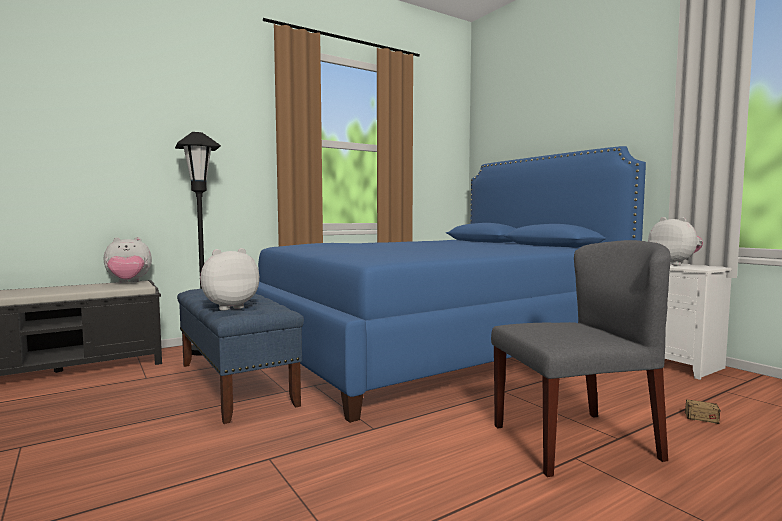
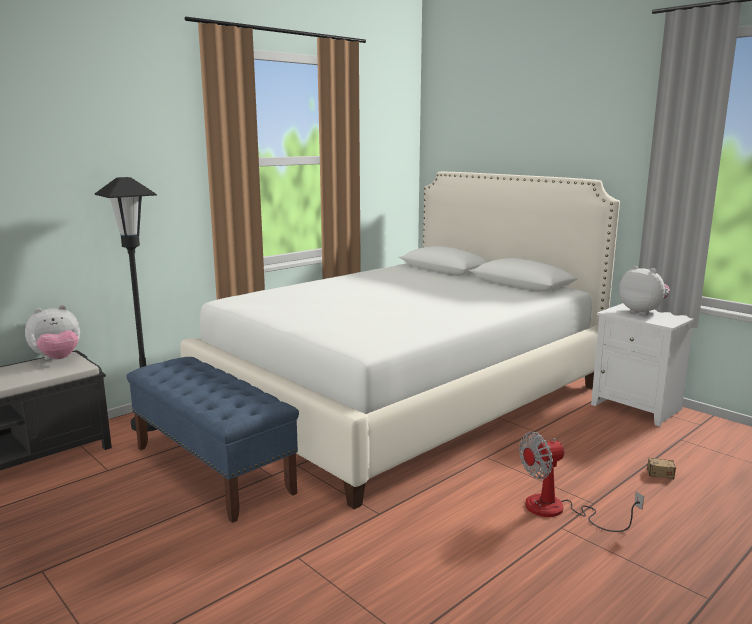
camera: 10 degrees left, 10 degrees up
plush toy [200,248,259,310] -> none
blue bed [256,146,646,423] -> white bed [180,172,620,509]
grey chair [491,240,671,477] -> fan [519,431,644,532]

